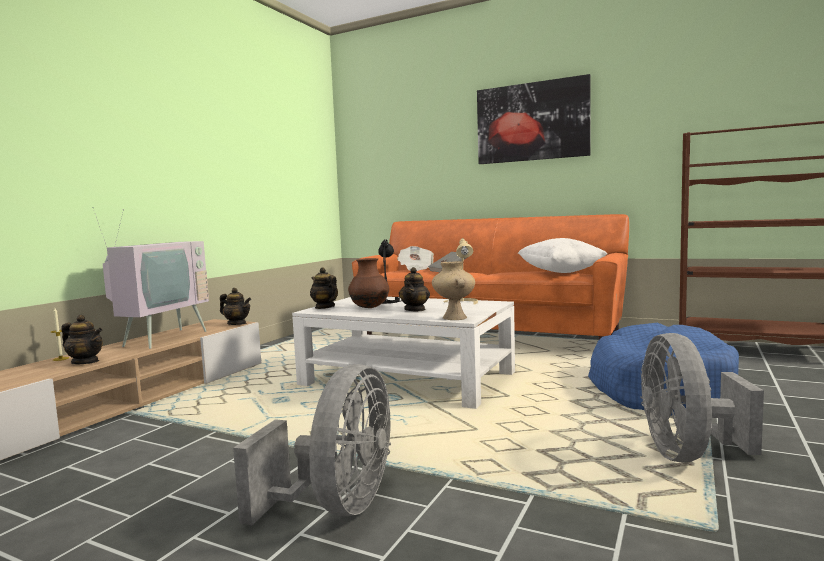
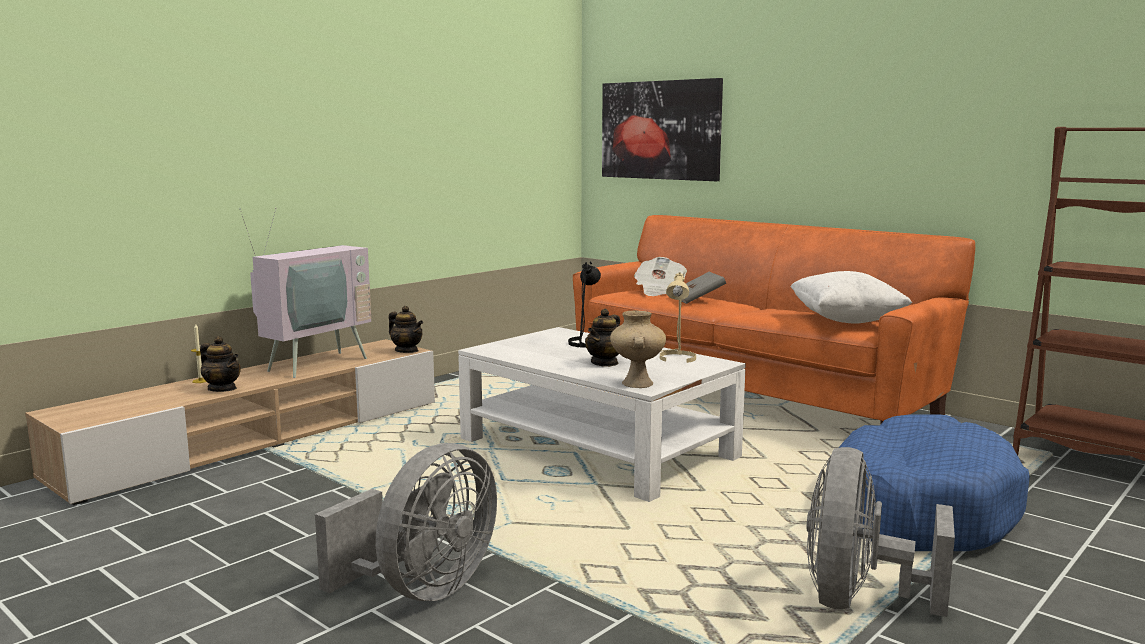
camera: 15 degrees right, 5 degrees up
teapot [310,267,338,309] -> none
brown vase [348,258,389,308] -> none
picture [477,74,591,164] -> picture moved to [602,78,723,181]

